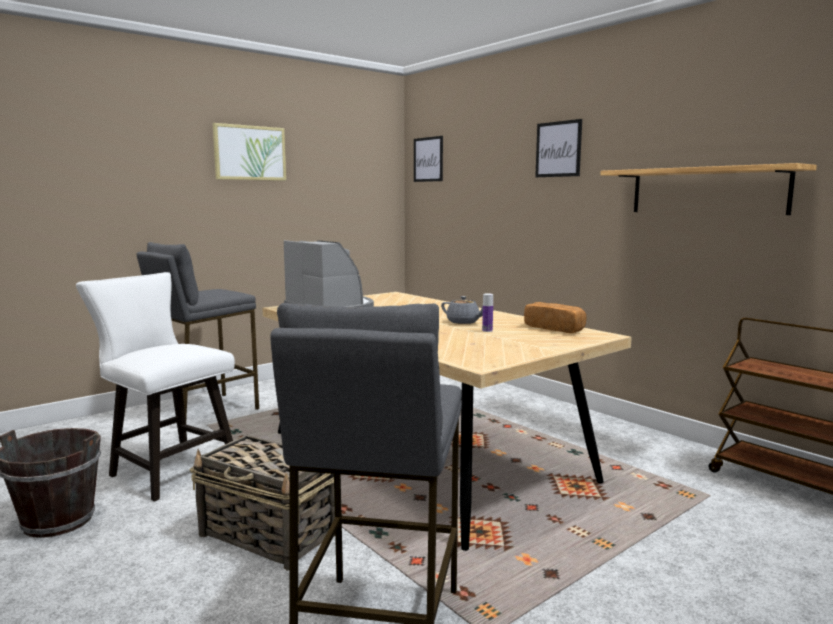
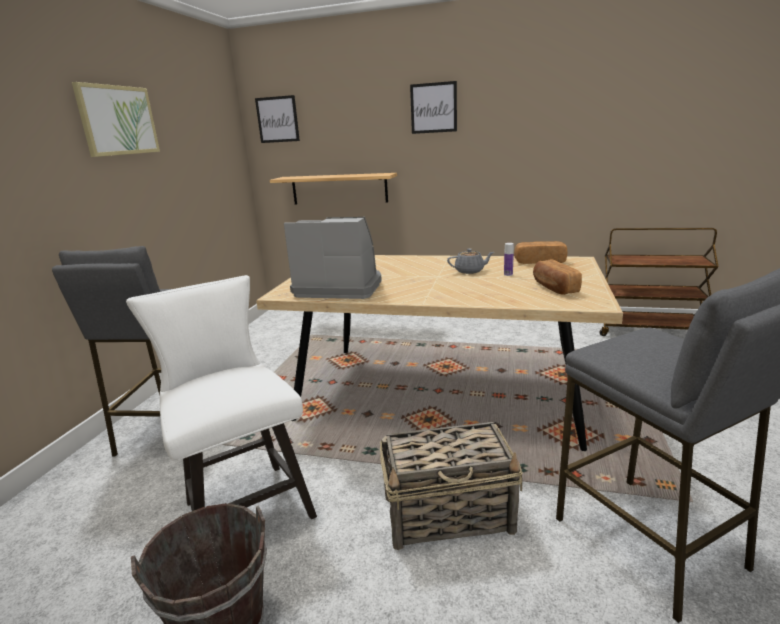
camera: 35 degrees left, 10 degrees up
white chair [76,272,235,502] -> white chair turned 60 degrees clockwise [126,275,317,519]
shelf [600,163,817,215] -> shelf moved to [270,173,397,204]
none -> bread [533,259,582,295]

